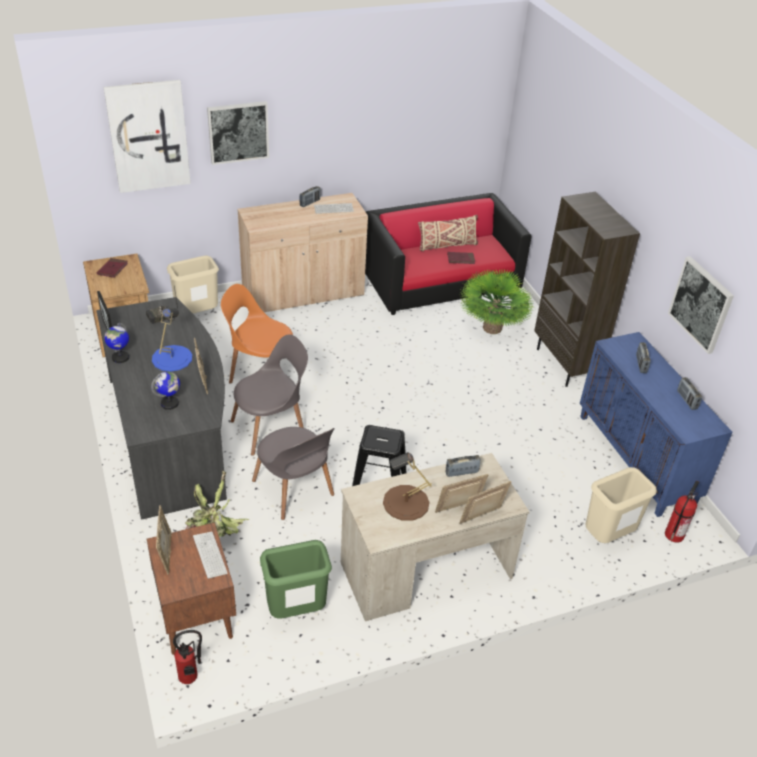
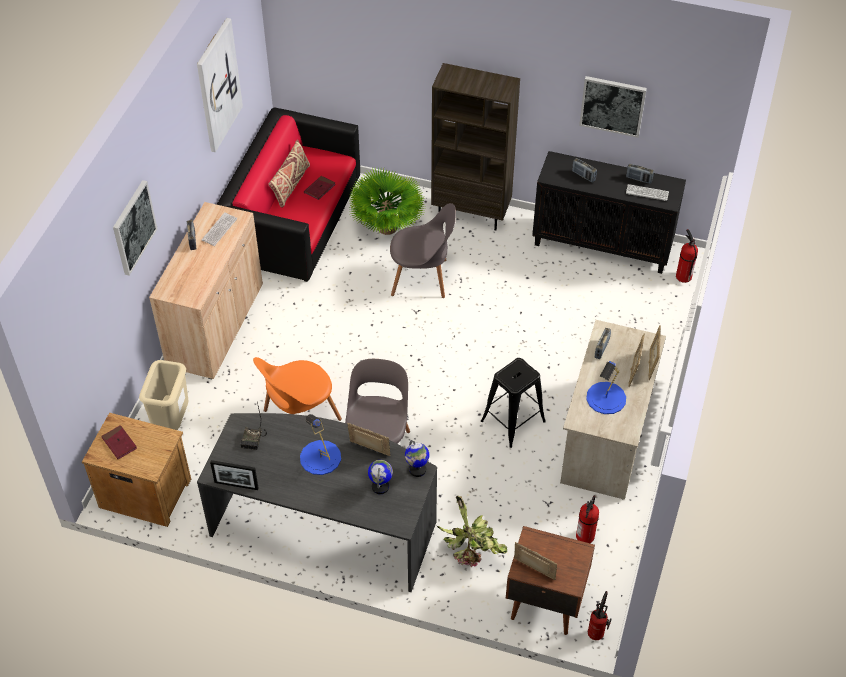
camera: 50 degrees left, 10 degrees up
picture [104,80,191,193] -> picture moved to [197,18,243,152]
globe [104,323,129,363] -> globe moved to [405,440,429,477]
keyboard [193,532,228,579] -> keyboard moved to [626,184,669,201]
grey chair [252,427,335,520] -> grey chair moved to [390,203,456,298]
green trash can [260,540,332,619] -> fire extinguisher [576,496,599,543]
brown table lamp [383,452,432,521] -> blue table lamp [586,361,626,414]
blue cabinet [580,332,733,517] -> black cabinet [532,151,686,274]
beige trash can [586,467,657,543] -> none

